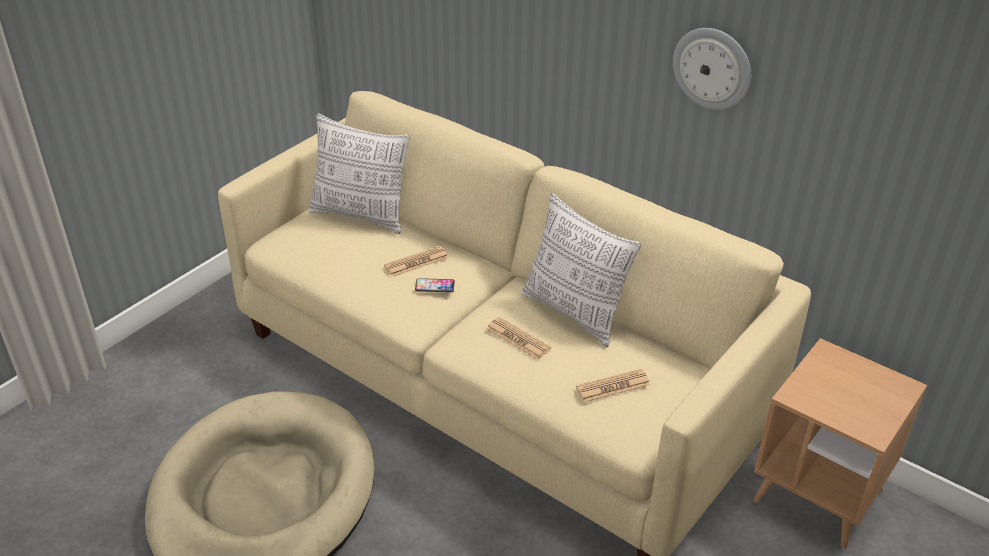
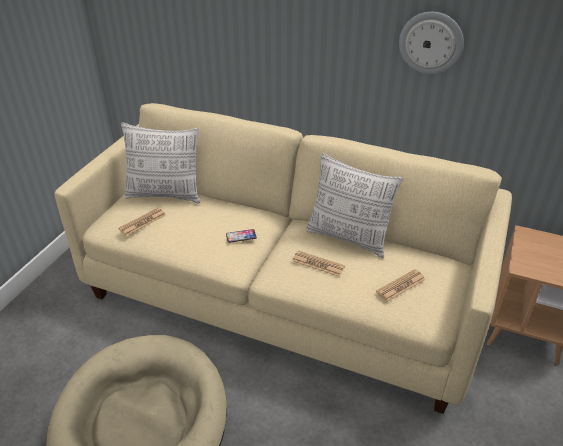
camera: 15 degrees left, 0 degrees up
newspaper [384,246,448,277] -> newspaper moved to [118,208,166,236]

